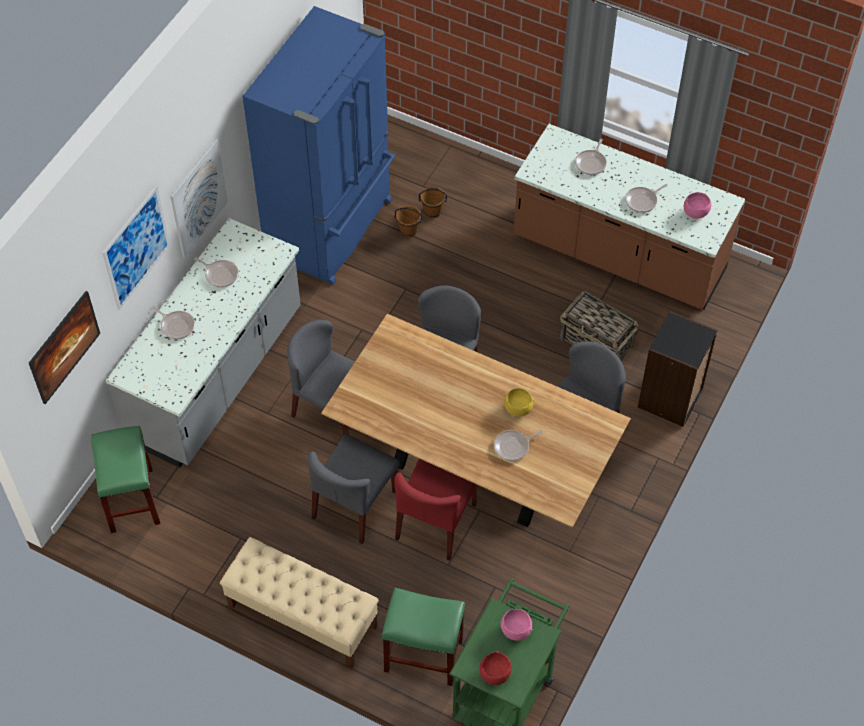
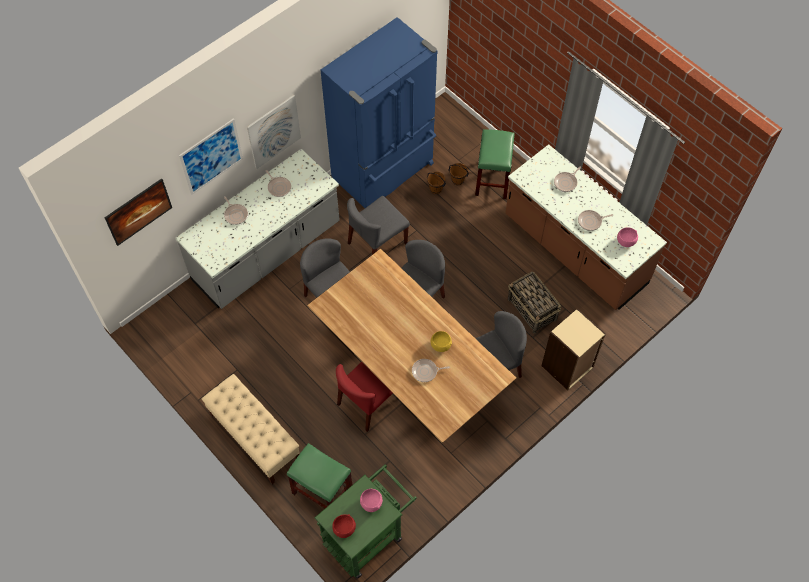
camera: 20 degrees right, 5 degrees up
green stool [91,426,160,533] -> green stool moved to [475,129,514,199]
grey chair [308,434,400,544] -> grey chair moved to [347,196,410,255]
black bookcase [638,311,718,427] -> beige bookcase [541,308,606,390]

